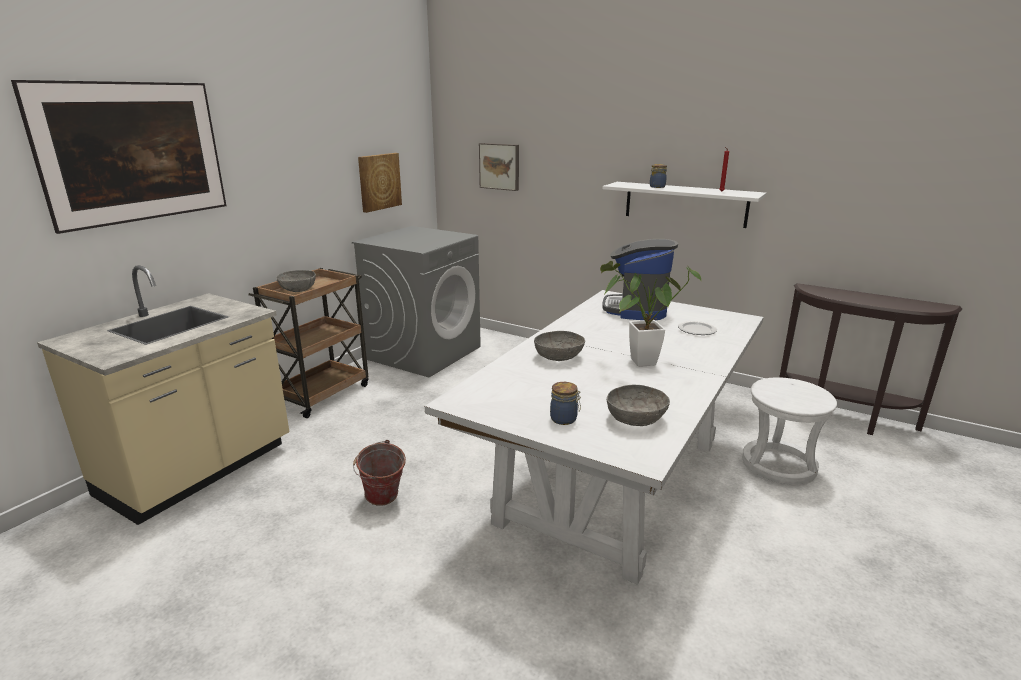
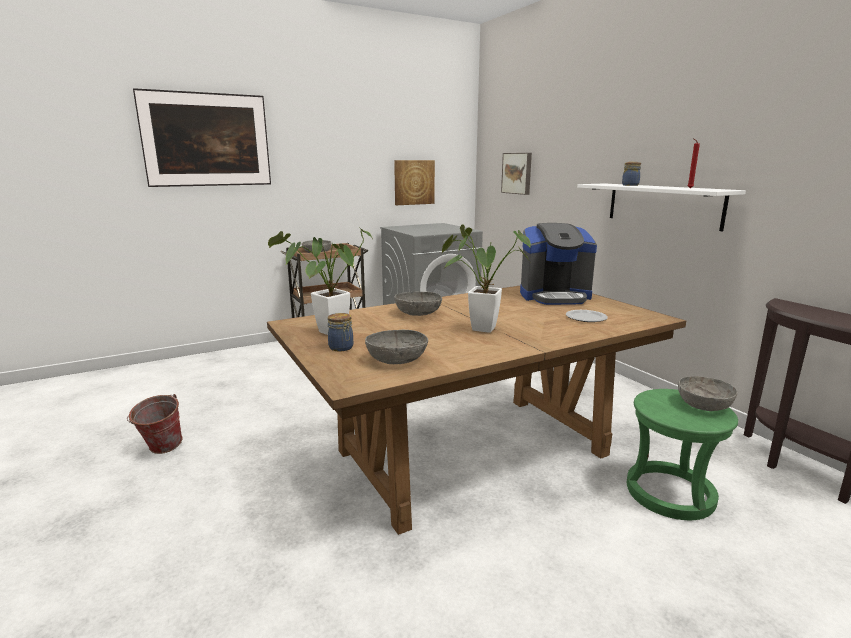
camera: 30 degrees right, 5 degrees down
beige counter [37,265,290,525] -> none
bucket [353,440,406,506] -> bucket moved to [127,394,183,454]
white dining table [425,290,764,585] -> brown dining table [267,286,686,535]
coffee machine [602,239,678,320] -> coffee machine turned 135 degrees counterclockwise [520,223,597,305]
white stool [742,377,837,486] -> green stool [627,389,738,520]
none -> potted plant [268,227,373,335]
none -> grey bowl [678,376,737,411]

